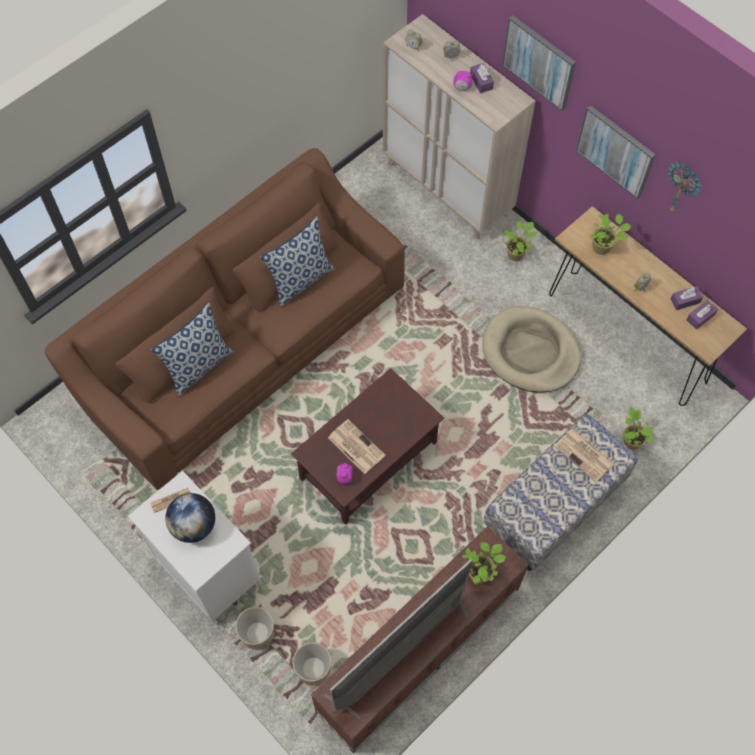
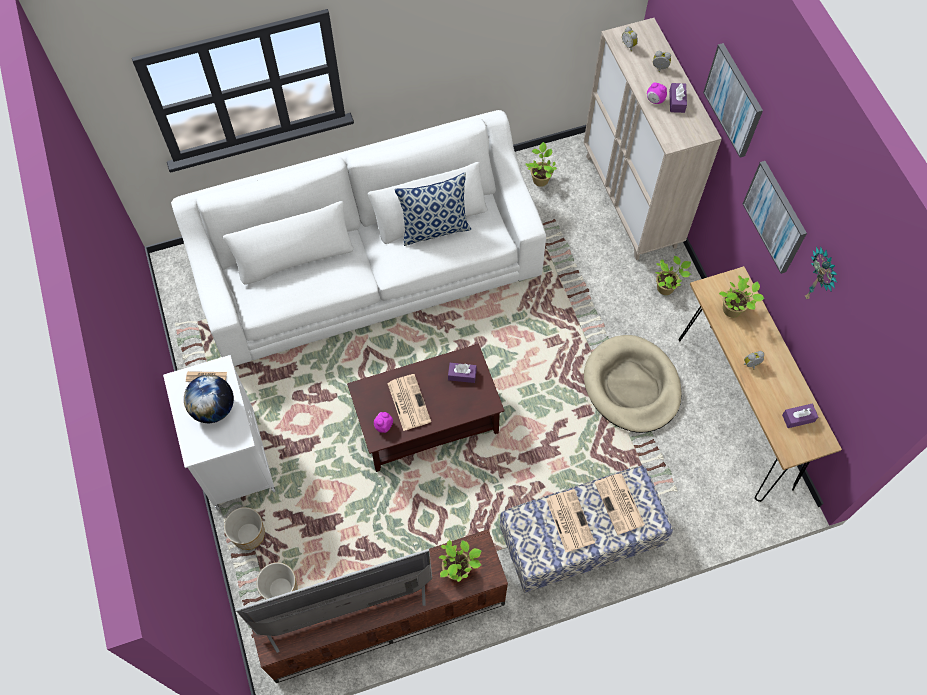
camera: 25 degrees right, 0 degrees up
brown sofa [45,148,405,490] -> white sofa [171,110,546,366]
pillow [151,302,233,396] -> none
potted plant [622,407,654,450] -> potted plant moved to [526,142,557,187]
purple tissue box [671,286,703,310] -> purple tissue box moved to [448,363,477,383]
none -> newspaper [546,489,595,552]

